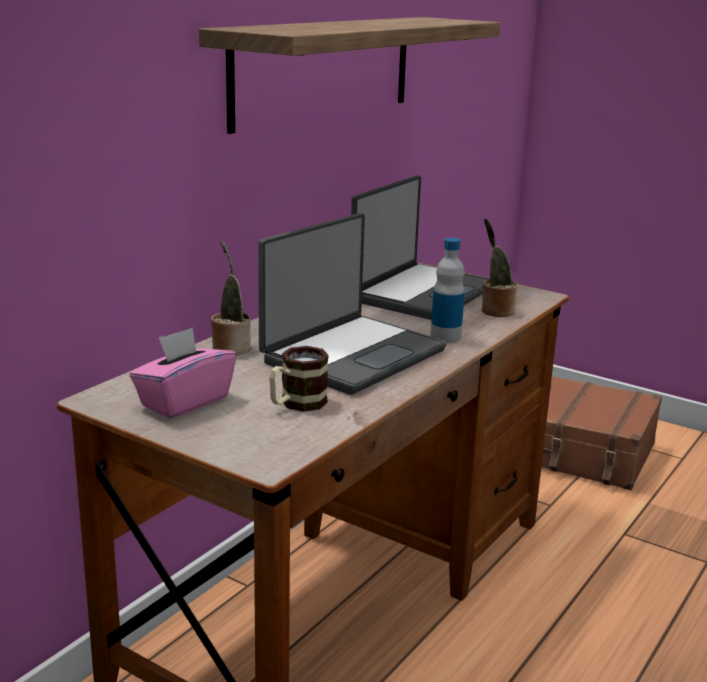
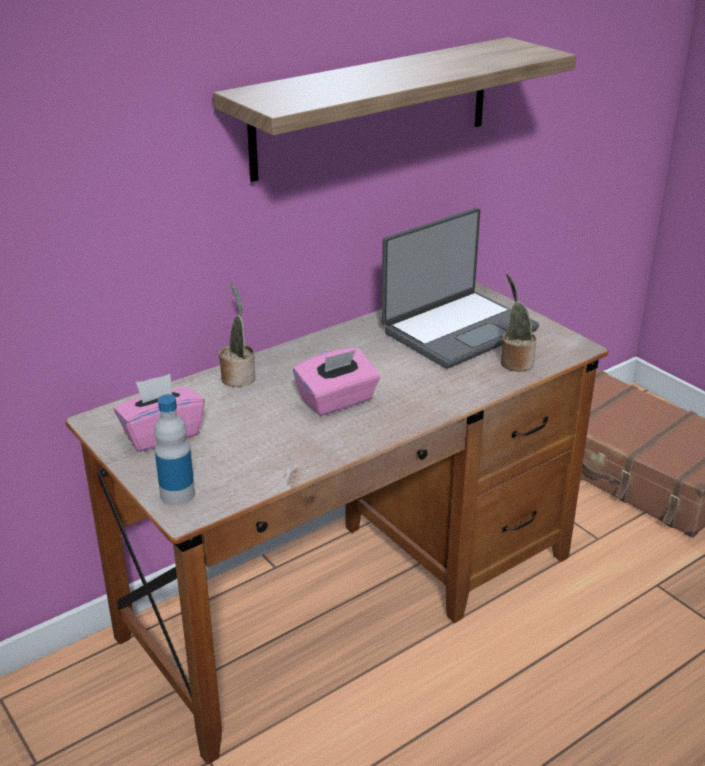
camera: 20 degrees right, 10 degrees up
laptop [258,213,447,395] -> pink tissue box [293,348,380,416]
mug [269,346,329,412] -> none
bottle [431,238,465,343] -> bottle moved to [154,394,195,506]

